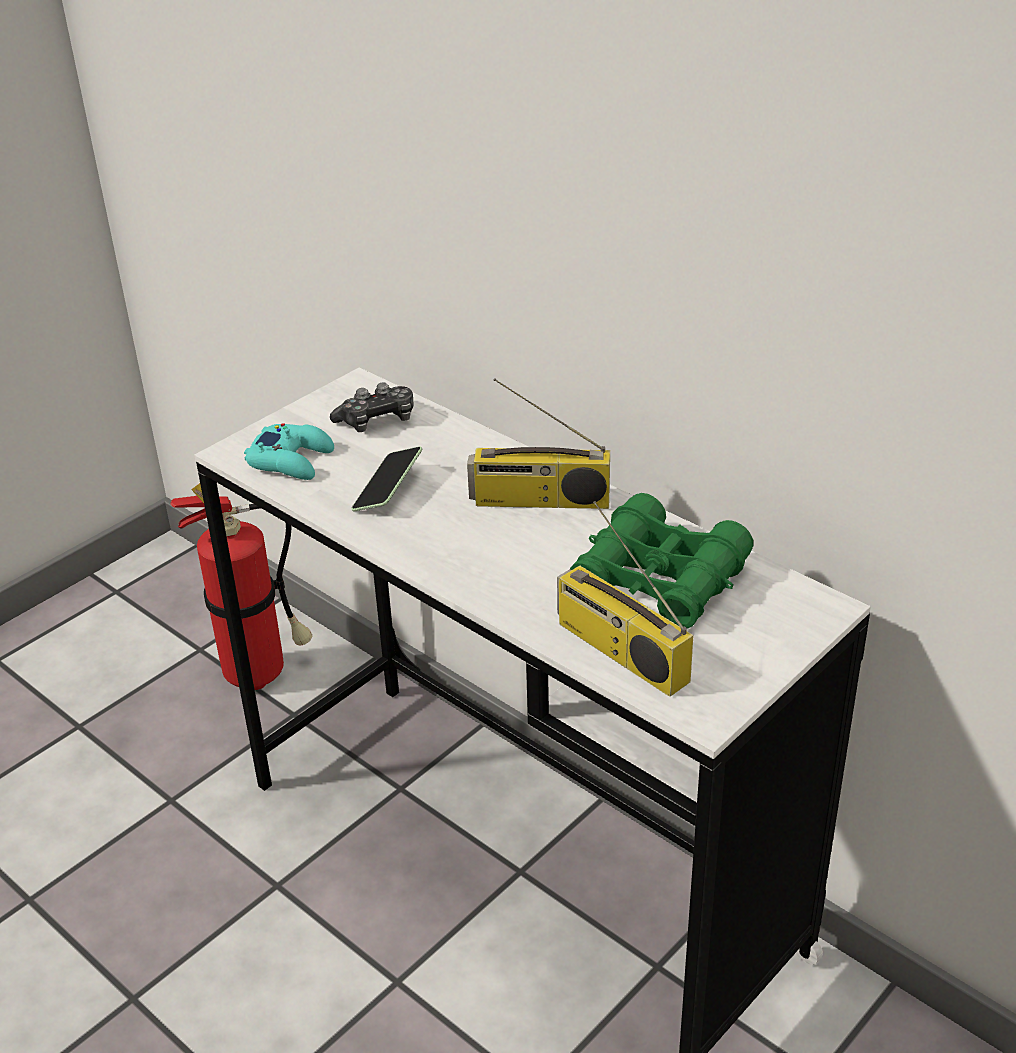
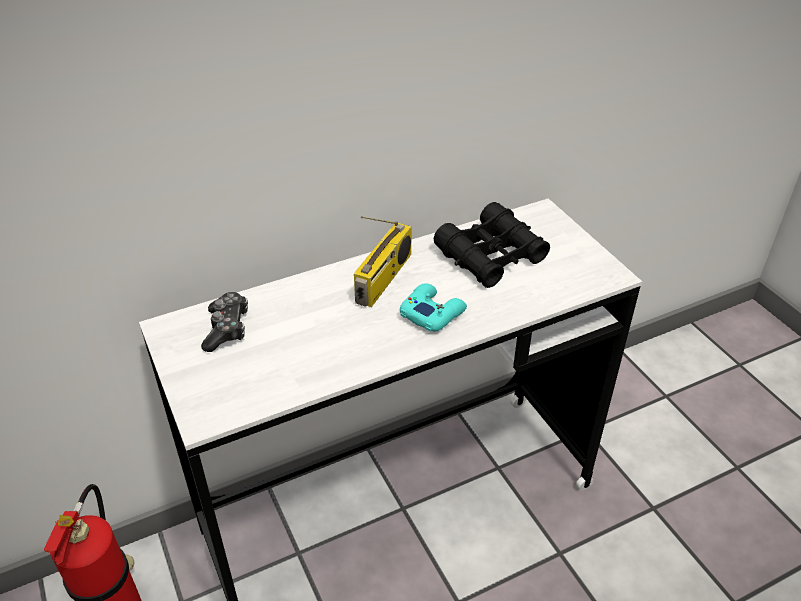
camera: 70 degrees left, 5 degrees up
turquoise game controller [244,423,334,480] -> turquoise game controller moved to [400,283,467,332]
phone [351,446,422,511] -> none
radio [557,501,693,697] -> none
green binoculars [570,493,753,628] -> black binoculars [434,202,550,288]

